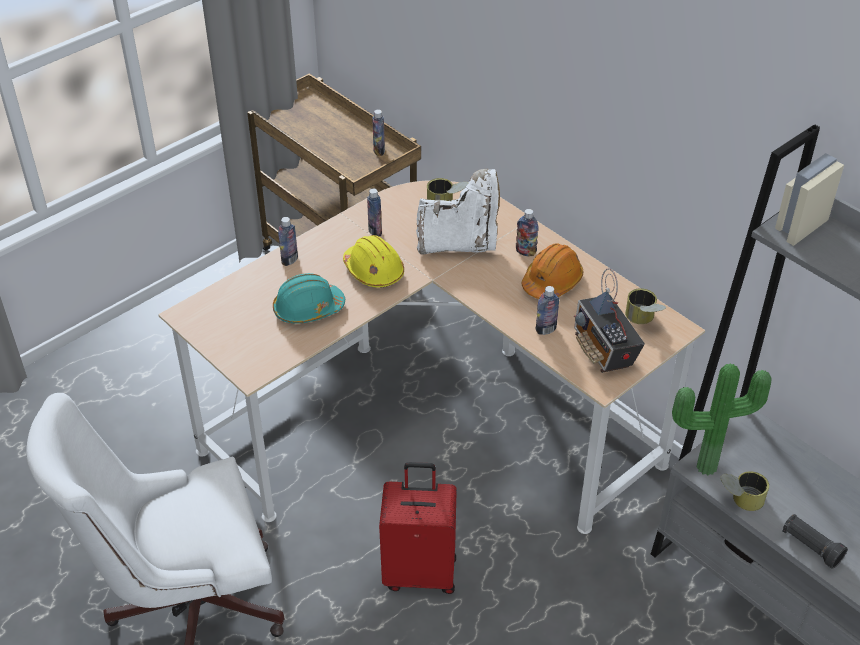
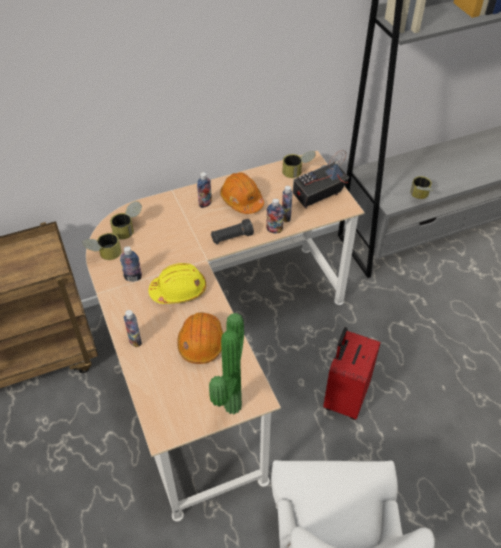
camera: 70 degrees left, 5 degrees up
turquoise hard hat [273,273,345,324] -> orange hard hat [177,312,223,364]
bottle [372,109,385,156] -> bottle moved to [266,198,284,233]
white boot [416,169,500,254] -> none
radio [574,268,645,373] -> radio turned 150 degrees clockwise [293,150,349,209]
potted plant [672,364,772,476] -> potted plant moved to [209,313,244,414]
black flashlight [783,514,848,569] -> black flashlight moved to [211,219,254,245]
none -> can [82,233,122,260]

